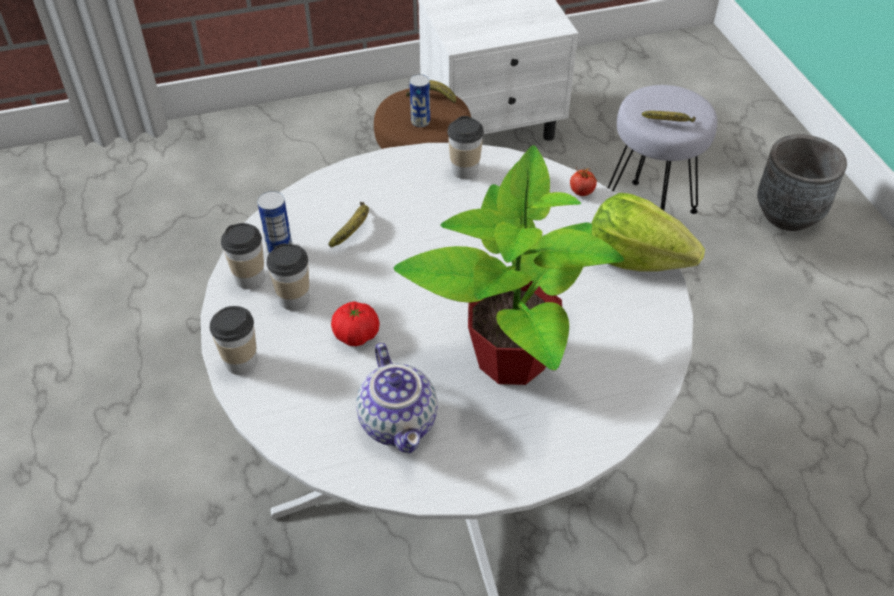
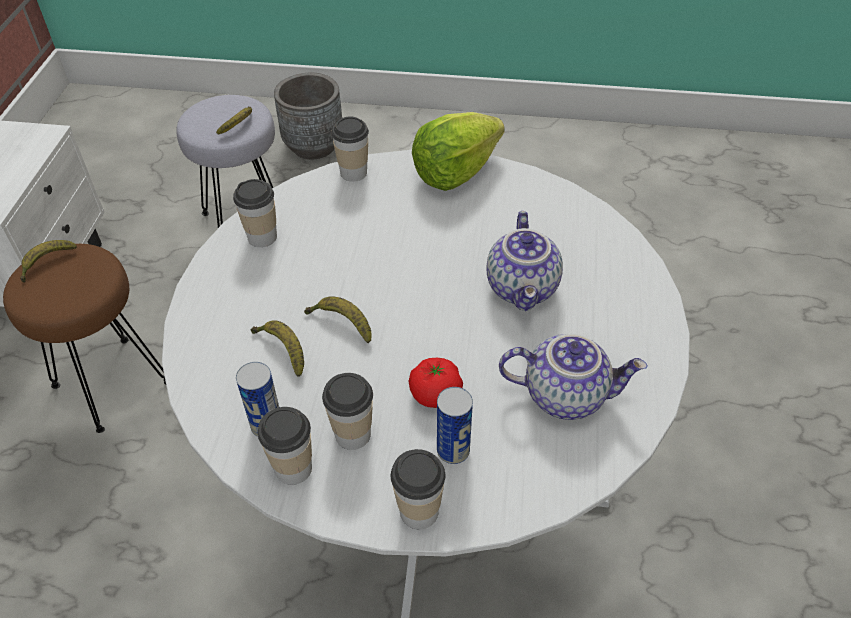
camera: 65 degrees left, 0 degrees up
potted plant [394,145,624,385] -> teapot [486,211,563,311]
can [410,74,430,127] -> can moved to [437,387,473,464]
tomato [570,167,597,196] -> cup [331,117,369,182]
none -> banana [304,296,371,344]

